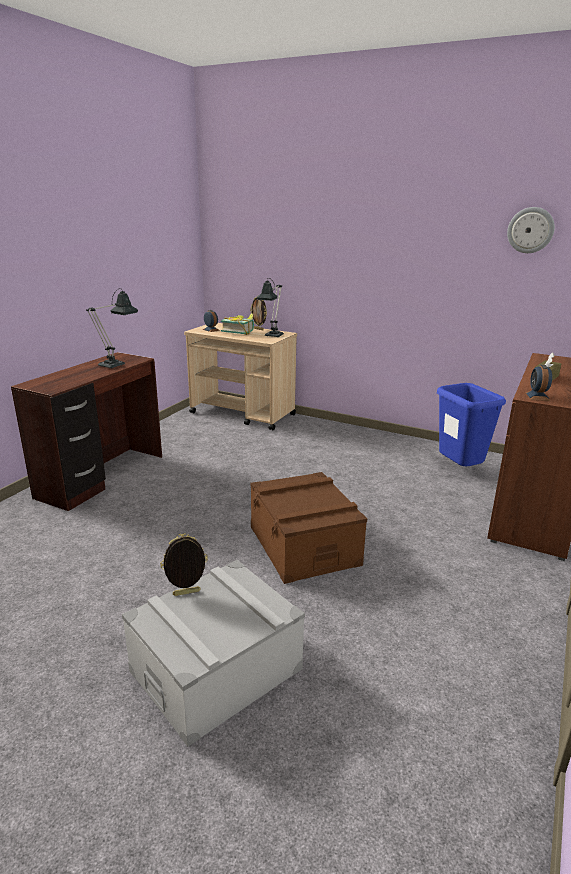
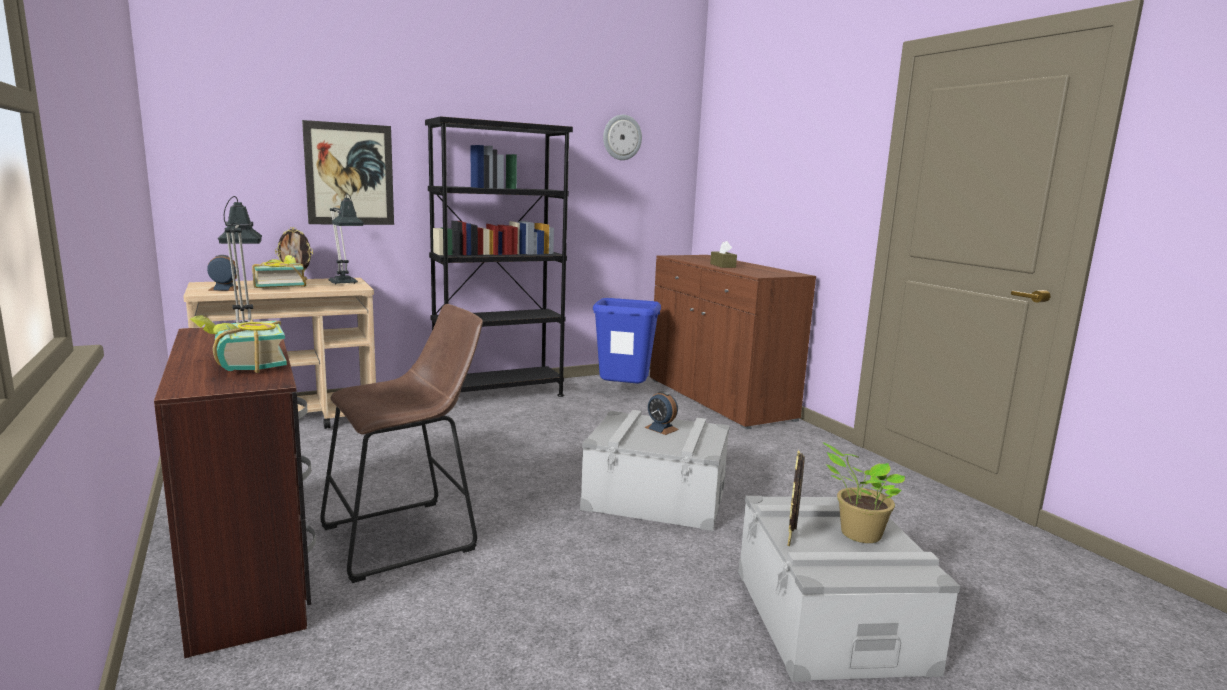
camera: 55 degrees left, 10 degrees down
brown storage box [250,472,367,584] -> grey storage box [580,410,730,531]
alarm clock [525,365,552,401] -> alarm clock moved to [644,391,679,435]
none -> book [190,315,287,373]
none -> picture [302,120,394,225]
none -> brown stool [320,304,483,583]
none -> black bookcase [425,116,573,397]
none -> potted plant [823,442,905,543]

